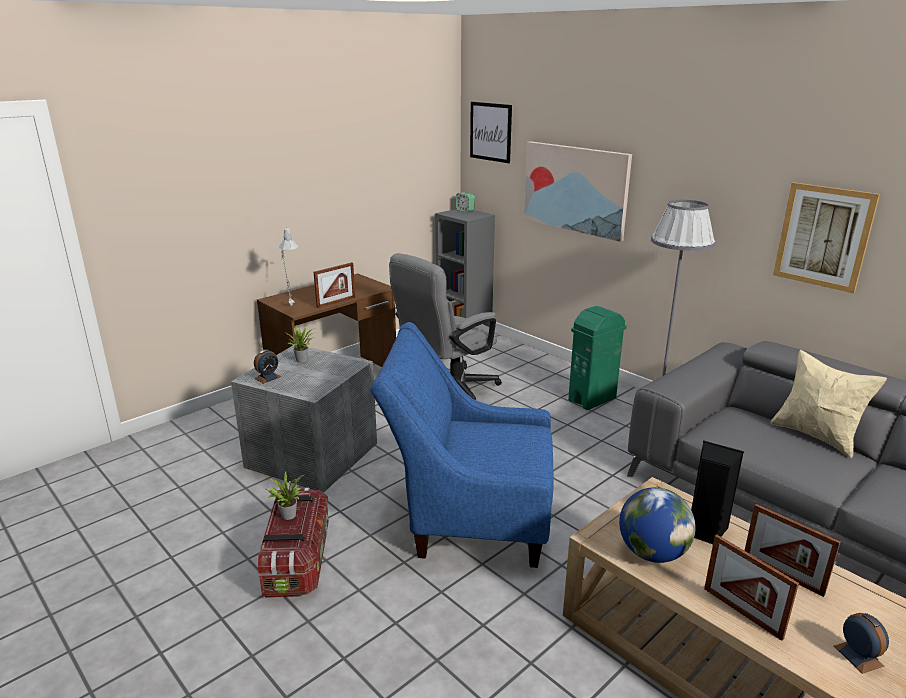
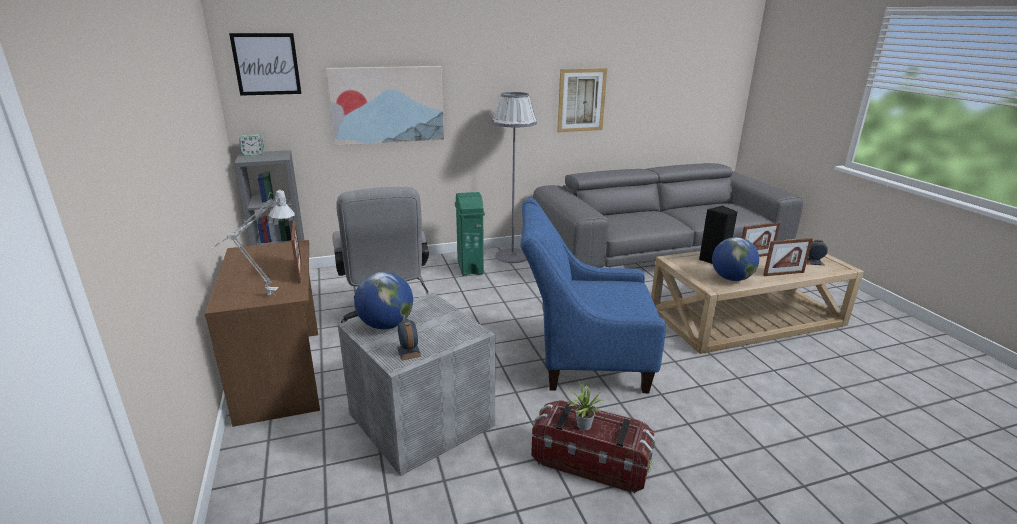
camera: 65 degrees left, 0 degrees up
potted plant [286,326,316,363] -> globe [354,272,413,329]
blue armchair [370,322,554,568] -> blue armchair turned 60 degrees clockwise [520,198,666,393]
beige pillow [770,350,887,458] -> none

